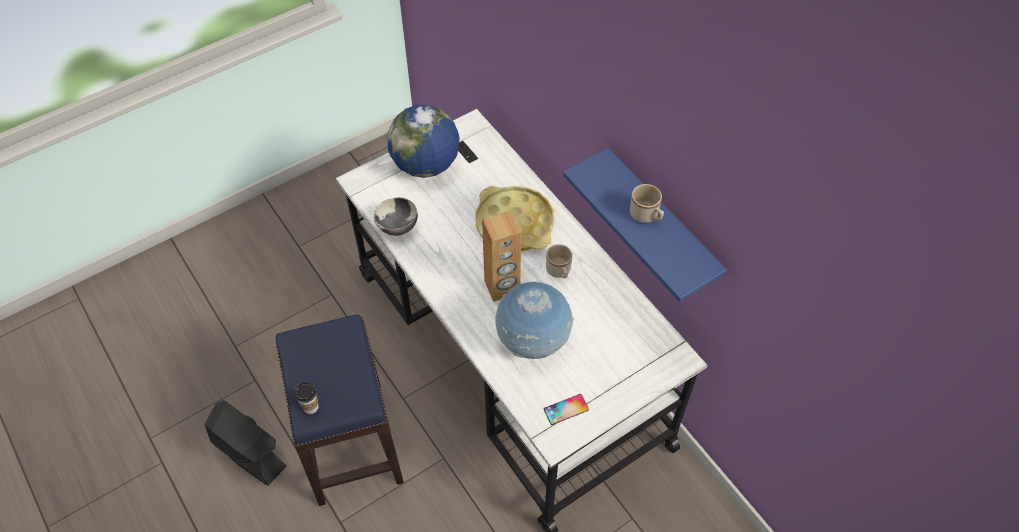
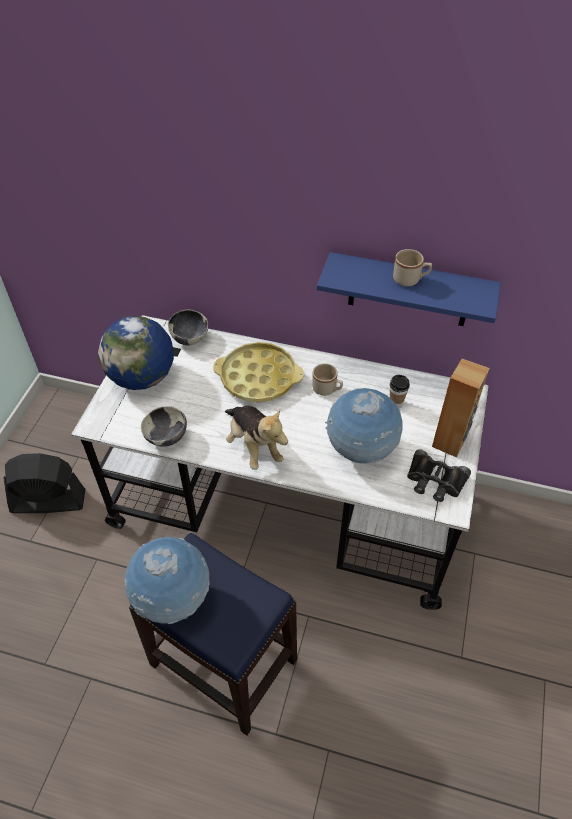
camera: 40 degrees left, 5 degrees down
black fan [205,400,287,486] -> black fan moved to [3,453,86,513]
cup [295,382,318,414] -> cup moved to [390,375,410,408]
brown speaker [482,211,521,302] -> brown speaker moved to [432,358,489,457]
phone [544,394,589,425] -> black binoculars [407,449,471,502]
none -> globe [124,537,210,624]
none -> bowl [168,309,209,346]
none -> plush toy [225,406,288,470]

